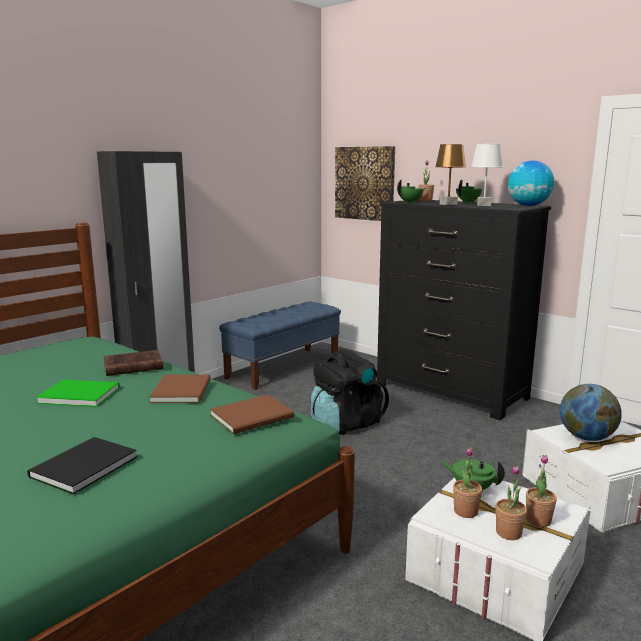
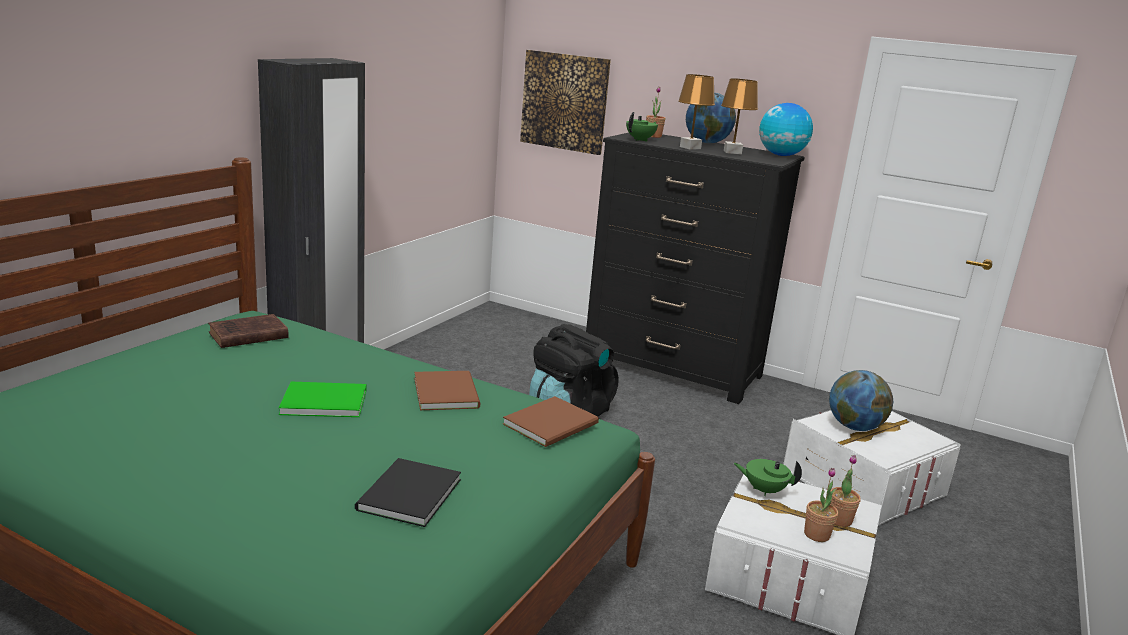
camera: 15 degrees left, 5 degrees up
brown book [103,350,164,376] -> brown book moved to [208,314,289,348]
blue bench [219,302,341,390] -> none
potted plant [453,447,482,518] -> none
green teapot [456,180,482,203] -> globe [686,93,736,143]
white table lamp [471,144,503,206] -> brown table lamp [721,78,758,155]

